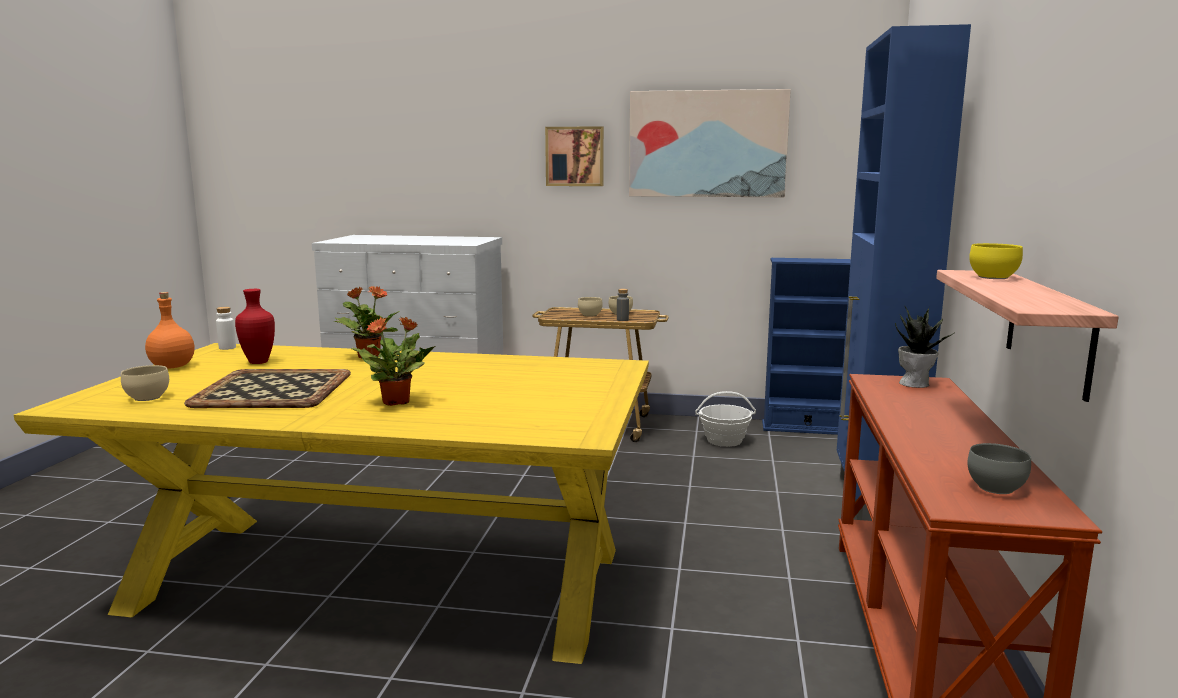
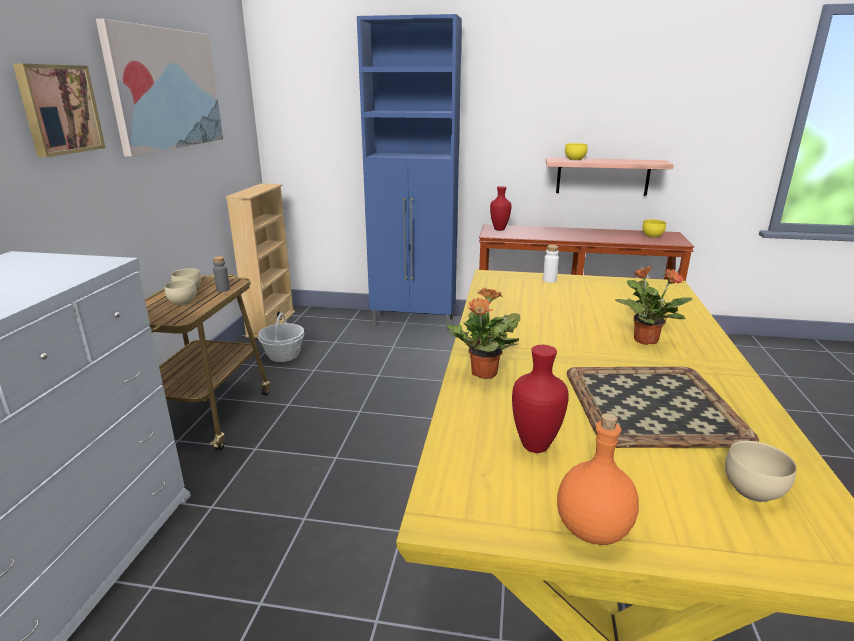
camera: 90 degrees left, 10 degrees up
white bottle [216,307,236,350] -> white bottle moved to [543,245,559,283]
blue bookcase [762,258,851,435] -> beige bookcase [226,183,295,338]
potted plant [895,307,954,388] -> red vase [490,186,511,231]
grey bowl [968,443,1031,494] -> yellow bowl [642,219,666,238]

